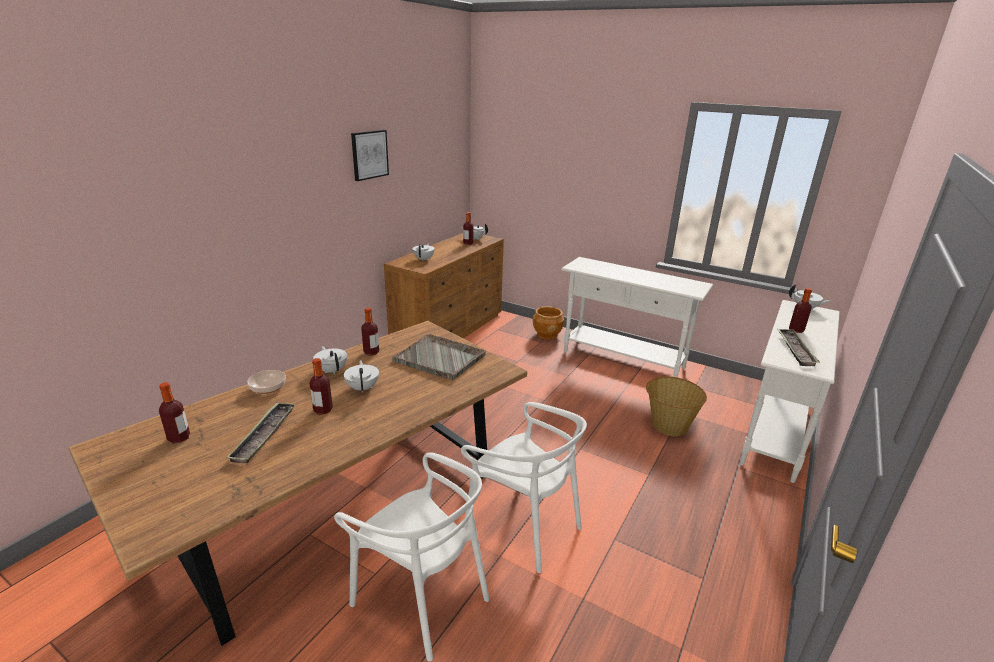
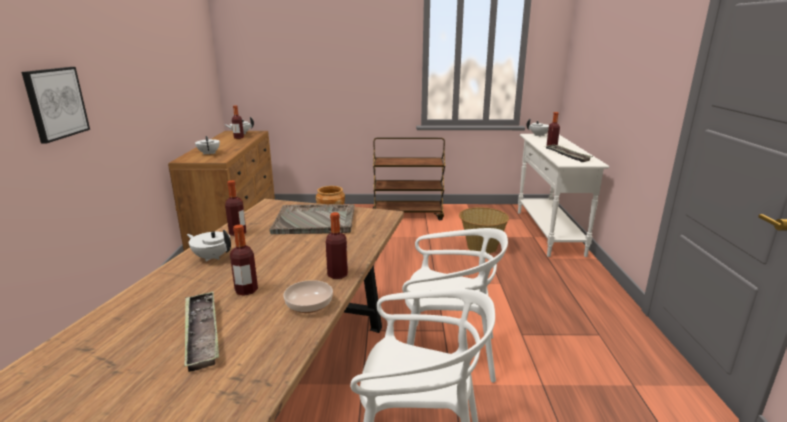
camera: 30 degrees left, 5 degrees down
bottle [159,382,190,444] -> bottle moved to [326,212,348,279]
bowl [247,370,286,394] -> bowl moved to [284,280,333,313]
white teapot [344,360,379,393] -> none
picture [351,130,389,181] -> picture moved to [21,67,90,143]
white console table [561,257,713,377] -> brown cart [373,138,445,220]

